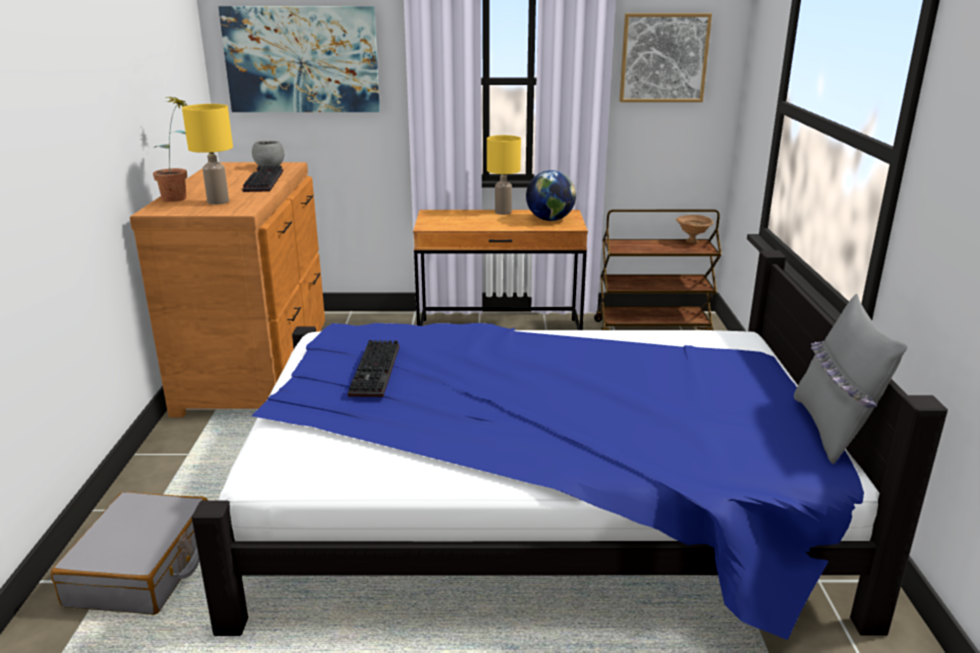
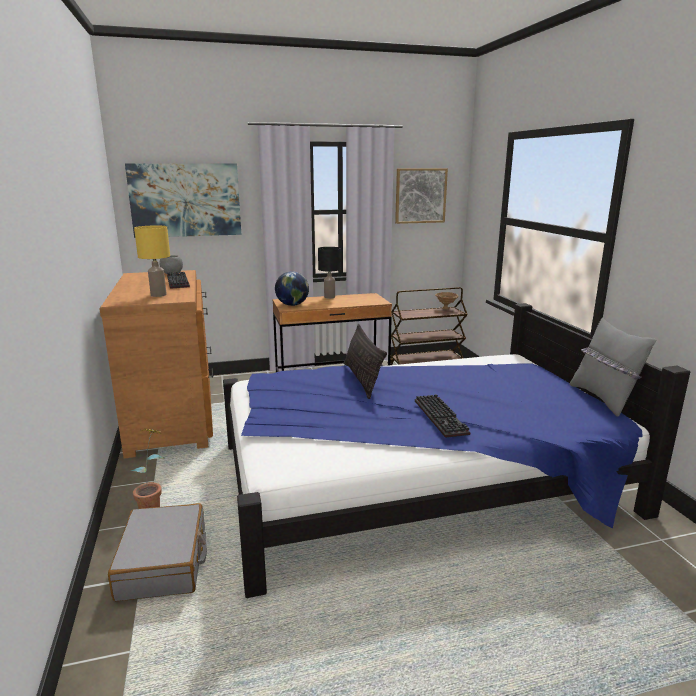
camera: 15 degrees left, 5 degrees down
potted plant [153,95,188,202] -> potted plant moved to [131,429,165,509]
keyboard [348,340,399,397] -> keyboard moved to [415,394,470,438]
yellow table lamp [487,135,521,215] -> black table lamp [318,247,341,299]
globe [526,170,576,221] -> globe moved to [275,271,309,306]
none -> pillow [344,324,387,399]

